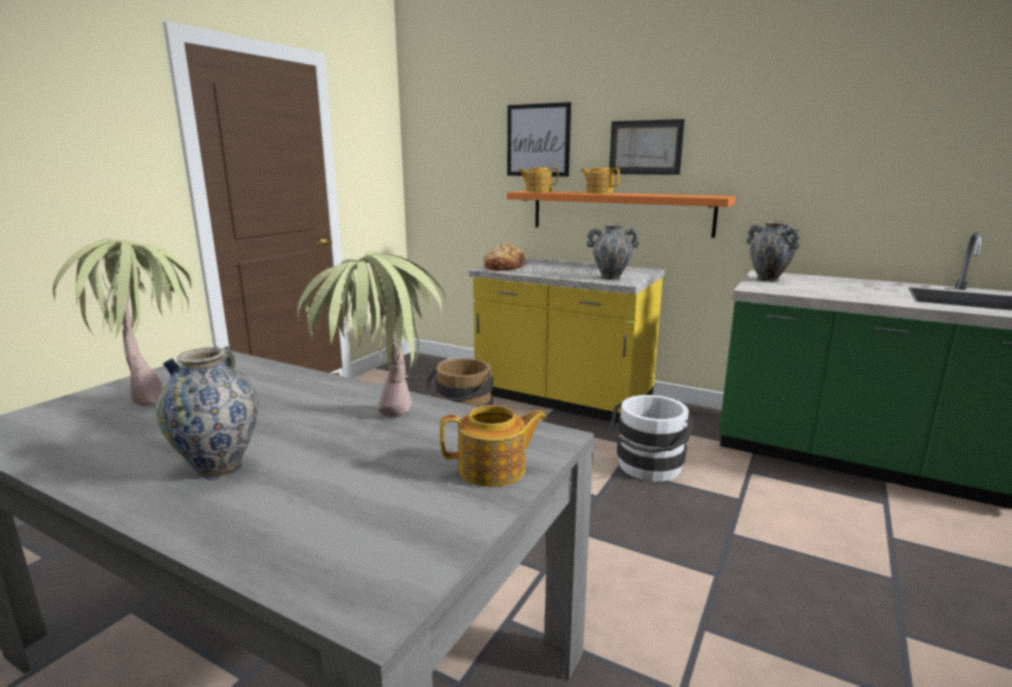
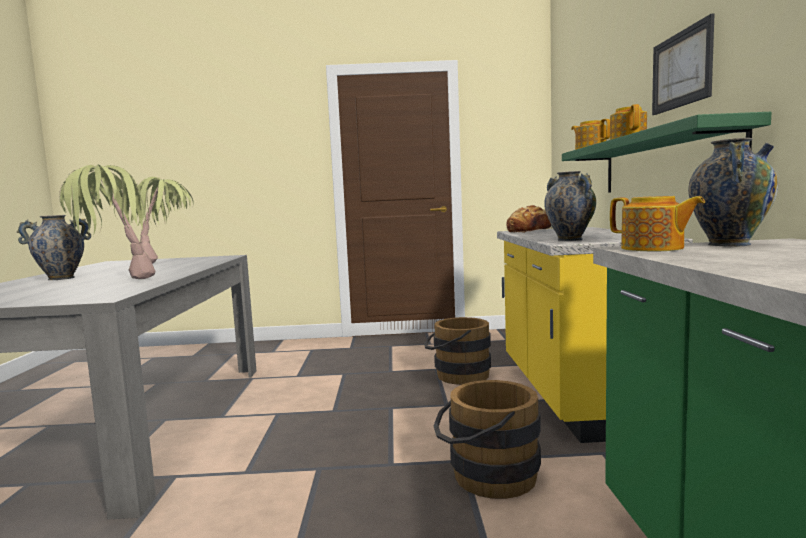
camera: 60 degrees right, 10 degrees down
teapot [440,405,547,487] -> teapot moved to [610,196,705,251]
picture [507,102,571,177] -> none
orange shelf [507,191,736,238] -> green shelf [562,112,771,193]
white bucket [610,395,695,481] -> brown bucket [434,380,541,499]

